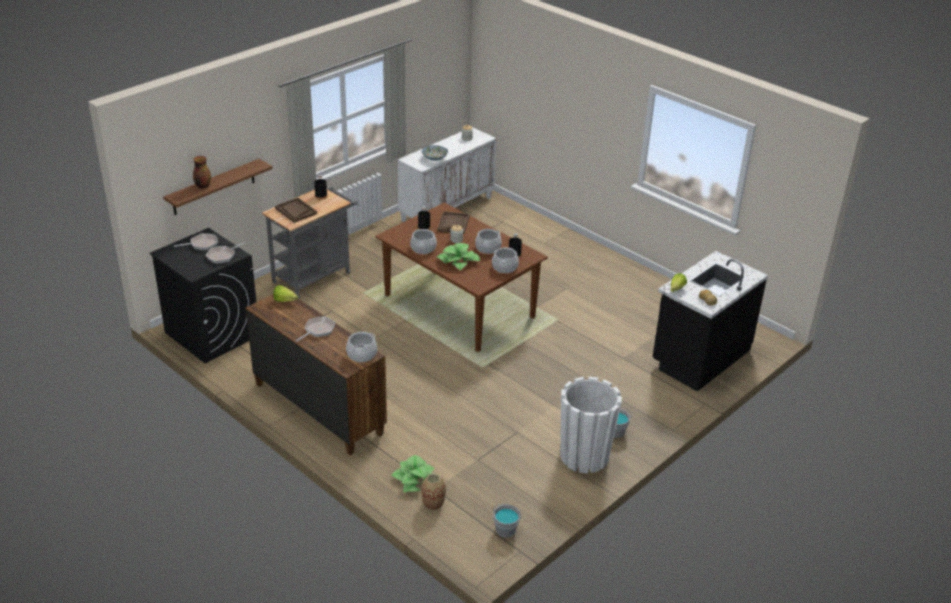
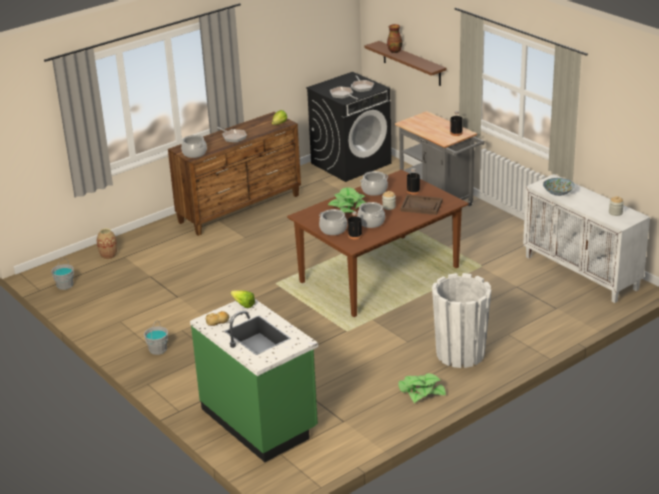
camera: 100 degrees right, 5 degrees down
brown tray [275,198,317,223] -> none
potted plant [391,455,435,492] -> potted plant moved to [399,373,446,403]
white planter [560,377,622,474] -> white planter moved to [432,273,491,368]
black counter [653,251,768,391] -> green counter [190,299,318,462]

